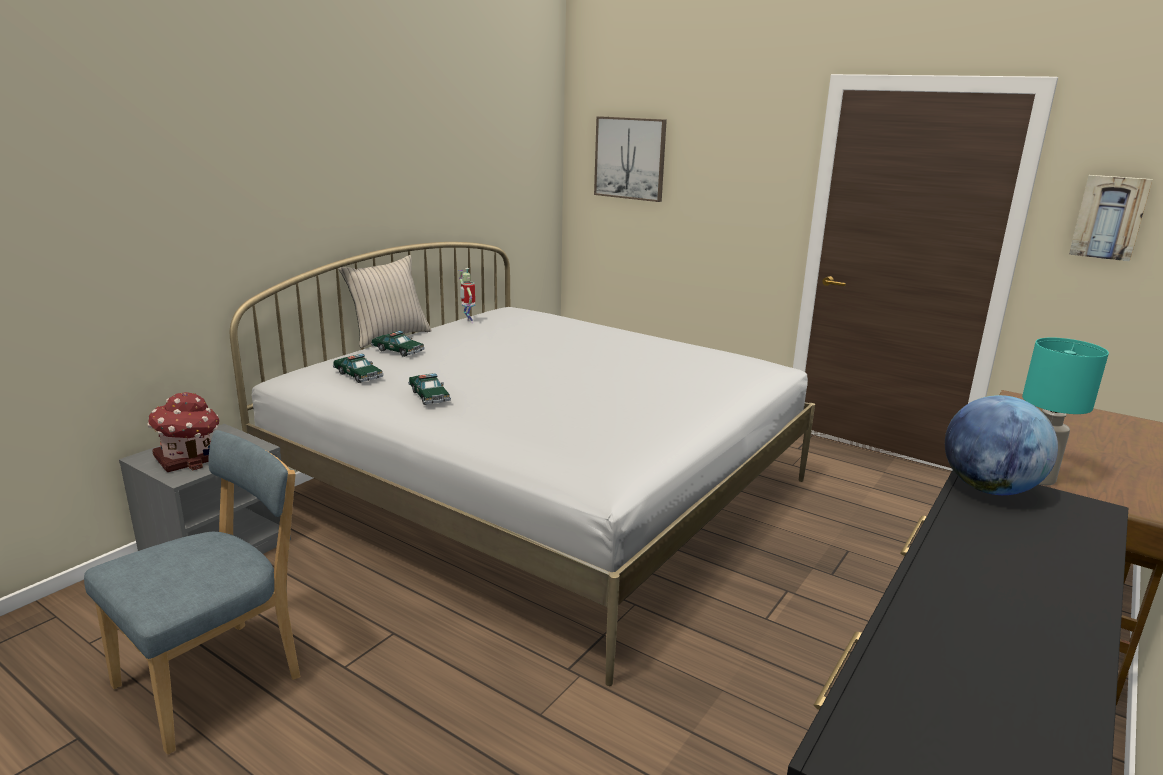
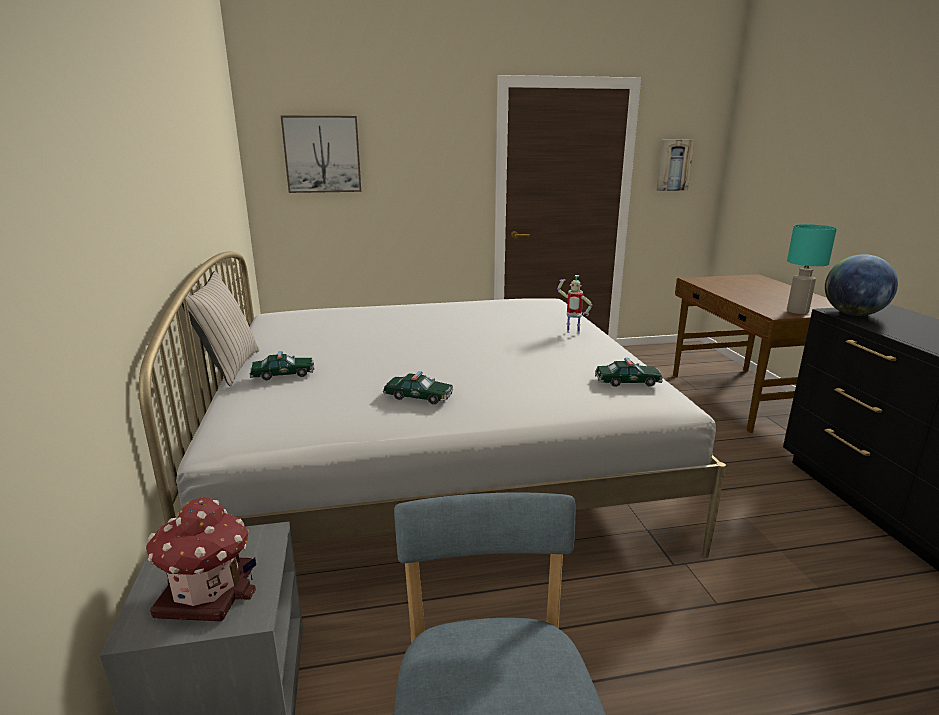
camera: 45 degrees left, 0 degrees up
toy car [332,354,384,383] -> toy car moved to [595,358,663,387]
toy robot [458,268,475,323] -> toy robot moved to [557,275,592,334]

